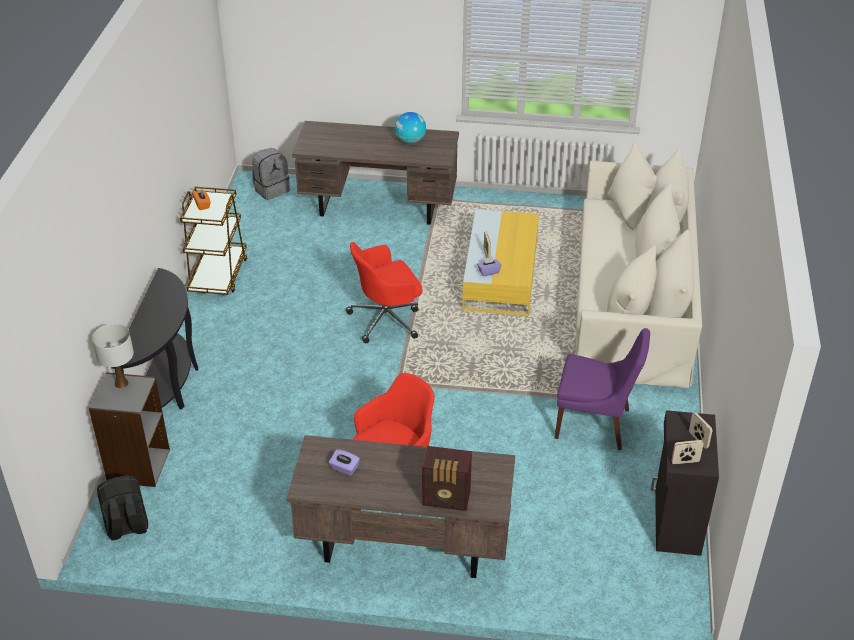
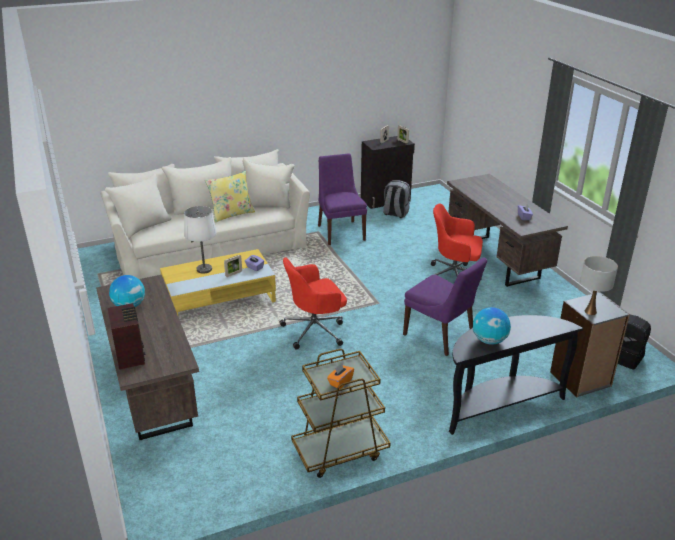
camera: 120 degrees left, 10 degrees down
grey backpack [252,148,290,200] -> grey backpack moved to [383,180,410,218]
red office chair [346,242,422,344] -> red office chair turned 120 degrees clockwise [279,257,347,350]
radio [422,446,472,511] -> radio moved to [108,303,146,370]
none -> white table lamp [184,206,217,274]
none -> yellow pillow [205,171,255,223]
none -> purple chair [403,257,487,356]
none -> globe [473,307,511,345]

